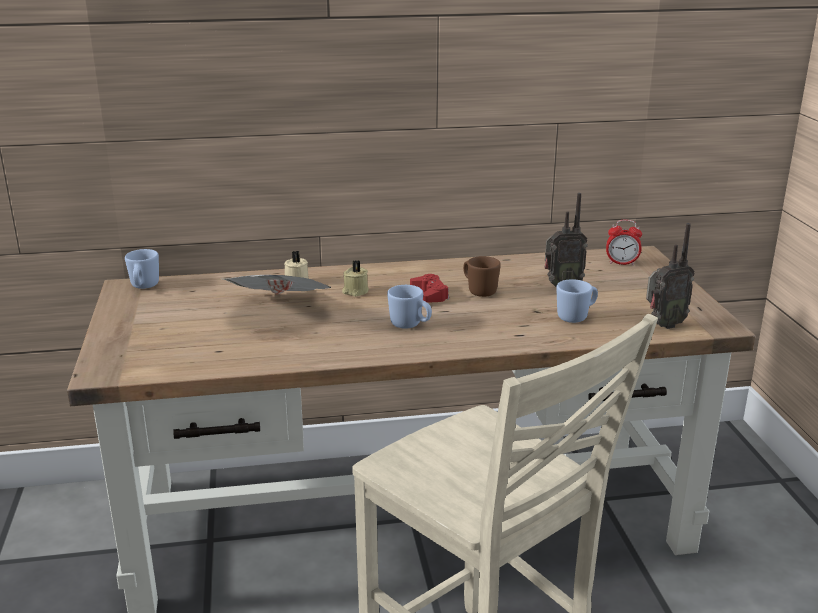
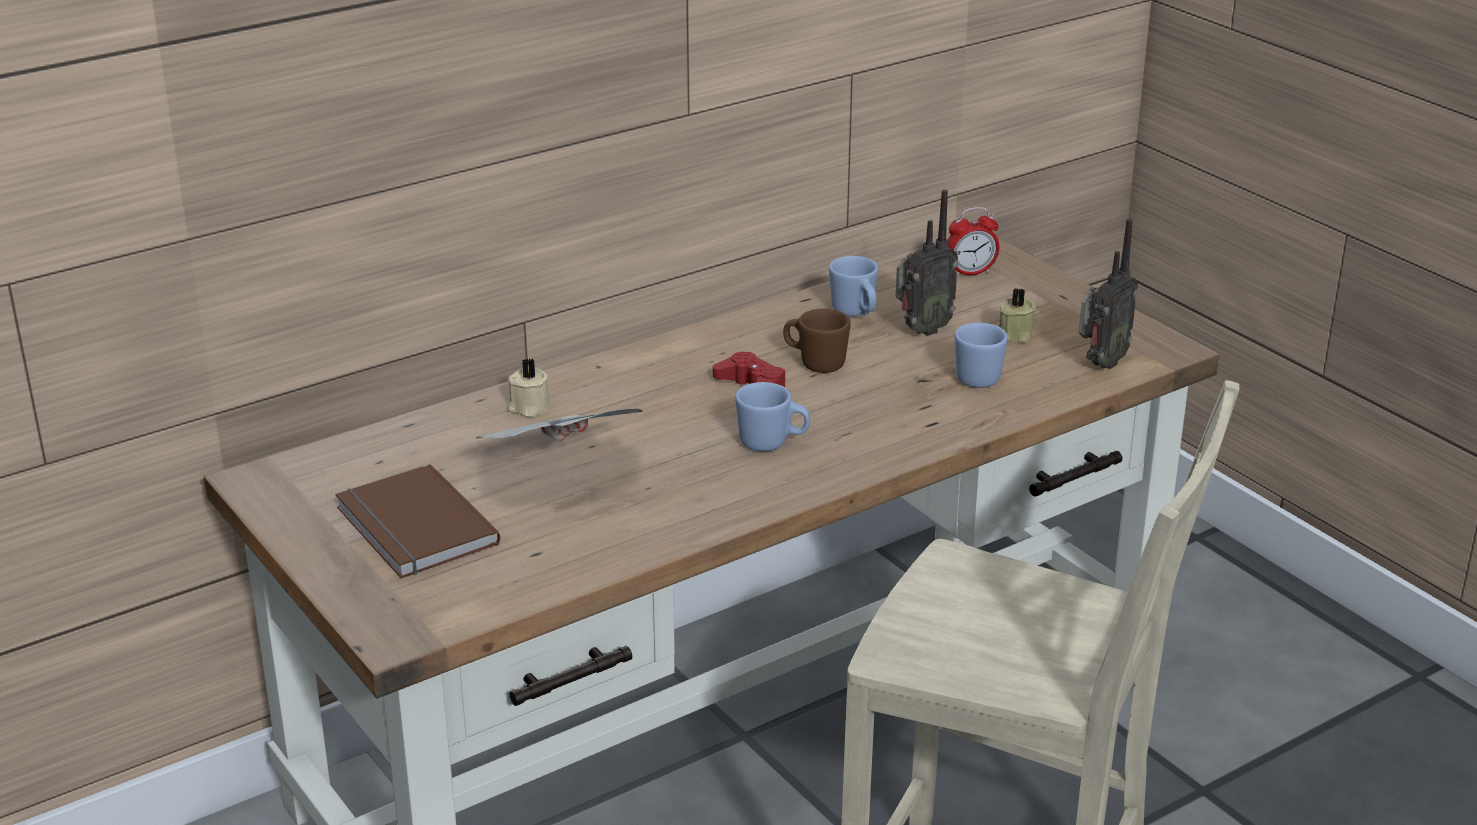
camera: 25 degrees left, 5 degrees up
blue mug [125,249,159,289] -> blue mug moved to [829,256,878,317]
beige candle [342,260,369,296] -> beige candle moved to [999,288,1036,343]
none -> brown book [336,464,500,578]

